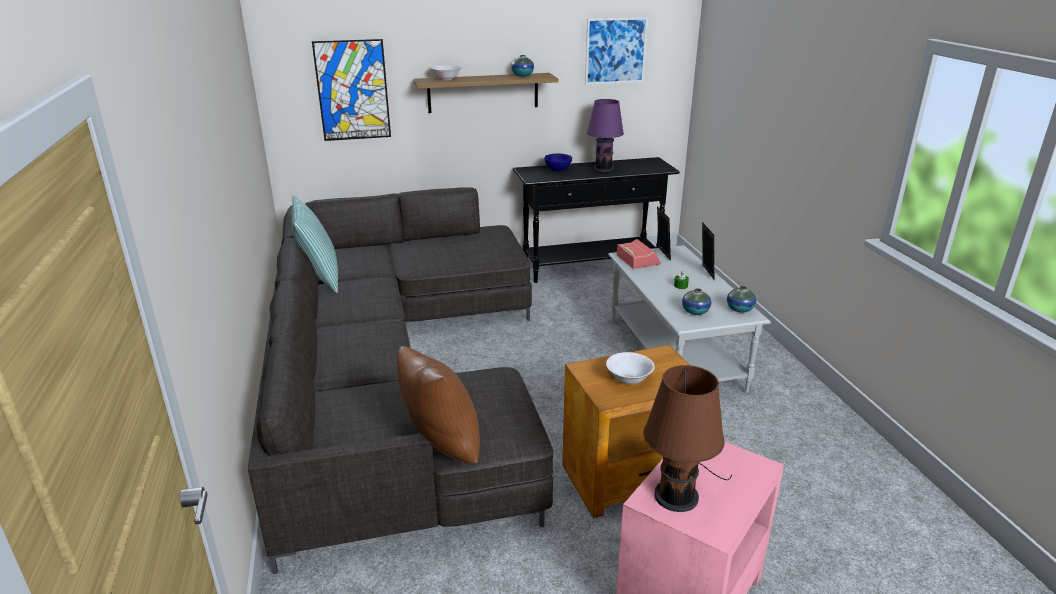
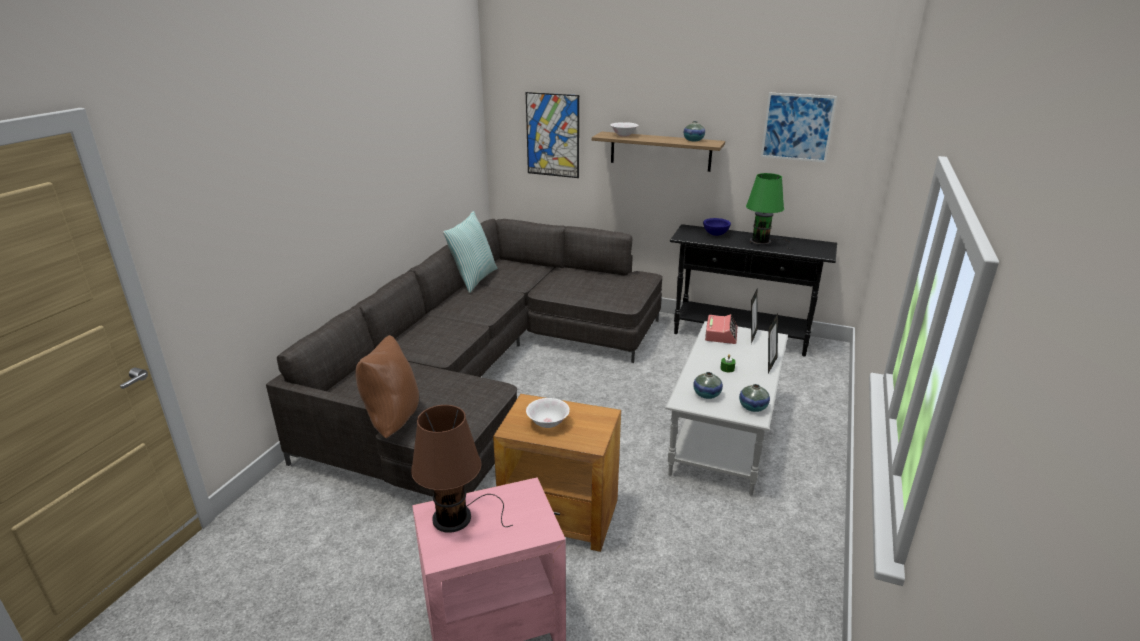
camera: 35 degrees right, 0 degrees up
purple table lamp [587,99,637,172] -> green table lamp [746,173,790,249]

